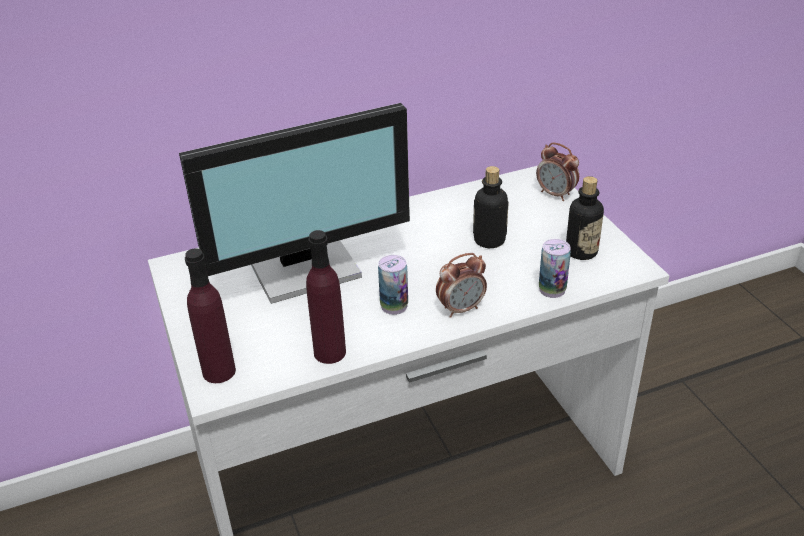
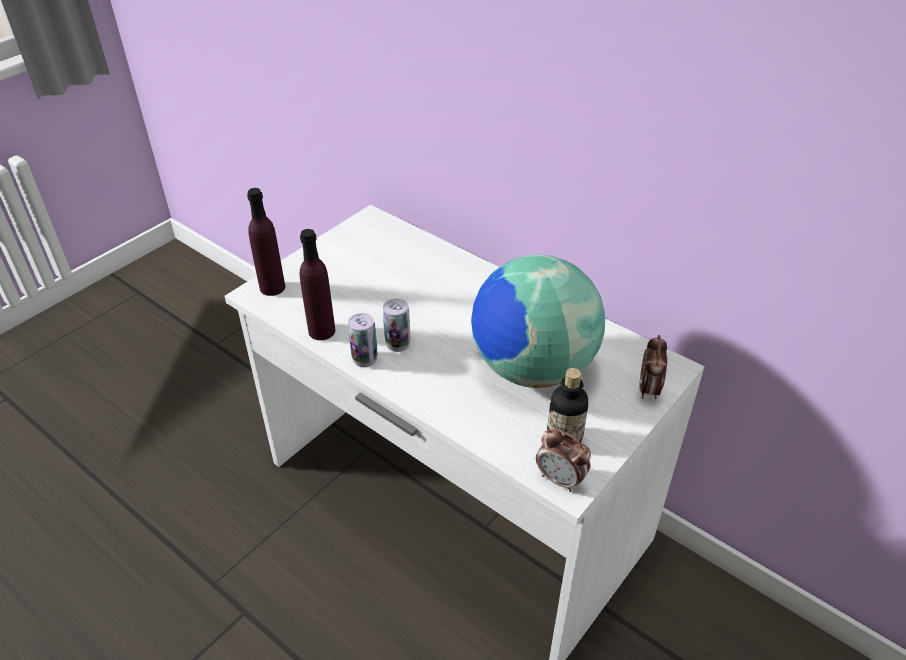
camera: 60 degrees right, 5 degrees up
monitor [179,103,410,304] -> none
alarm clock [436,253,487,318] -> alarm clock moved to [536,429,591,492]
bottle [473,166,509,248] -> globe [471,255,605,388]
can [539,239,571,298] -> can moved to [348,313,378,367]

